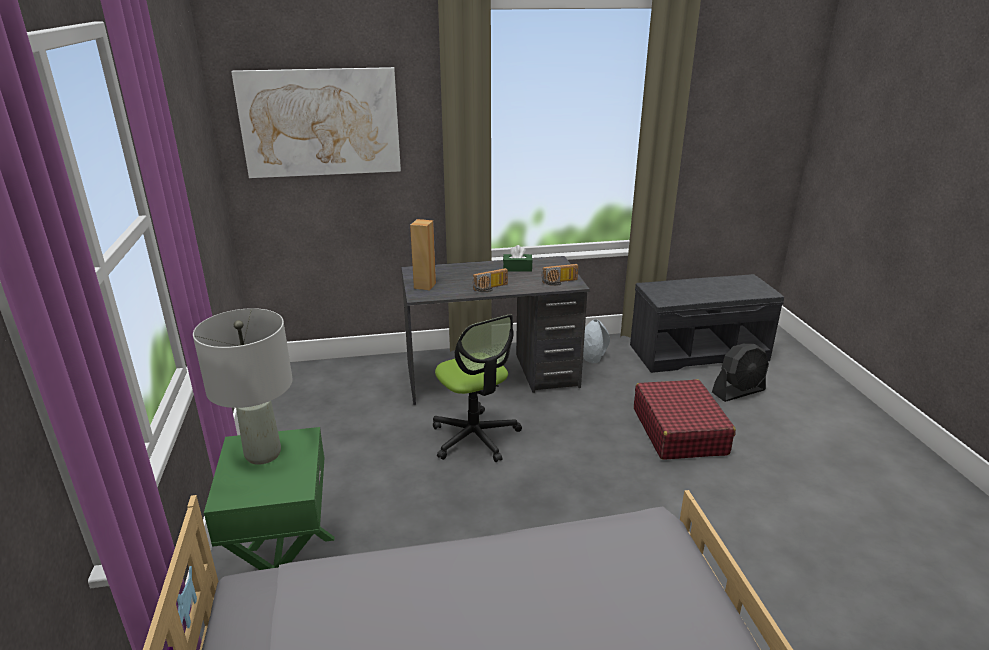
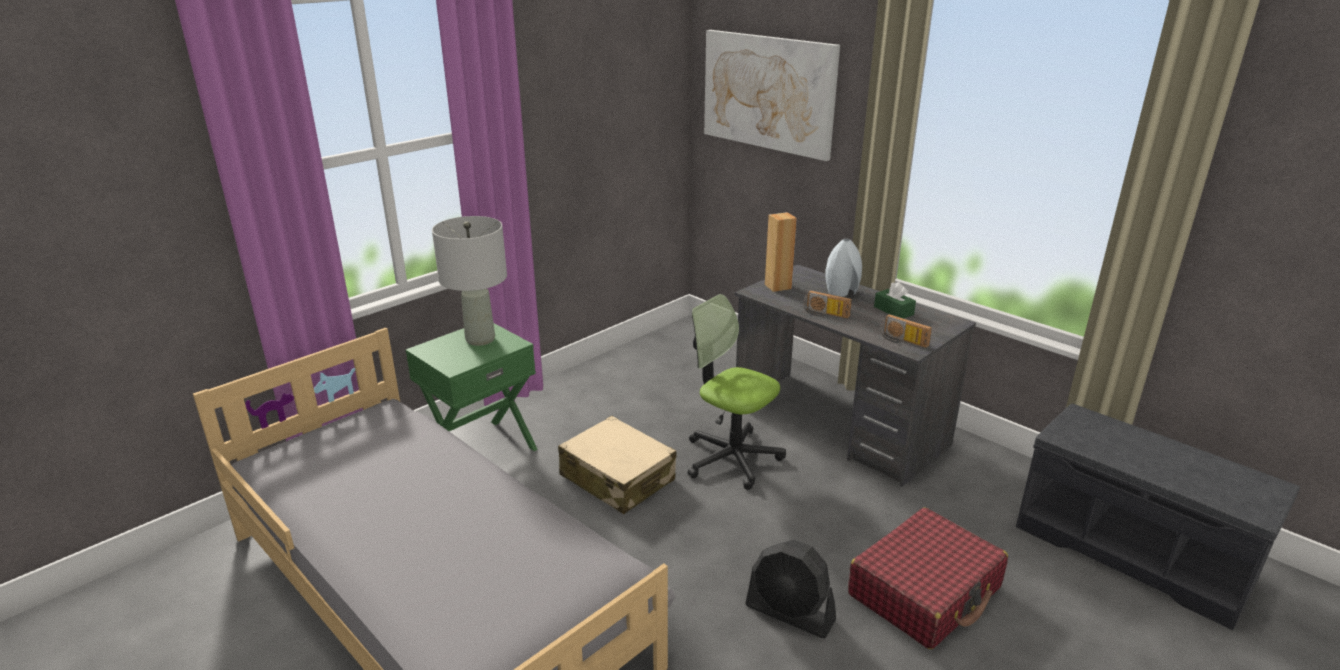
camera: 55 degrees right, 0 degrees up
office chair [433,314,522,462] -> office chair turned 105 degrees clockwise [687,294,786,490]
grey vase [583,319,610,363] -> grey vase moved to [825,239,862,297]
black fan [712,344,769,402] -> black fan moved to [745,540,836,638]
none -> beige suitcase [558,416,676,514]

